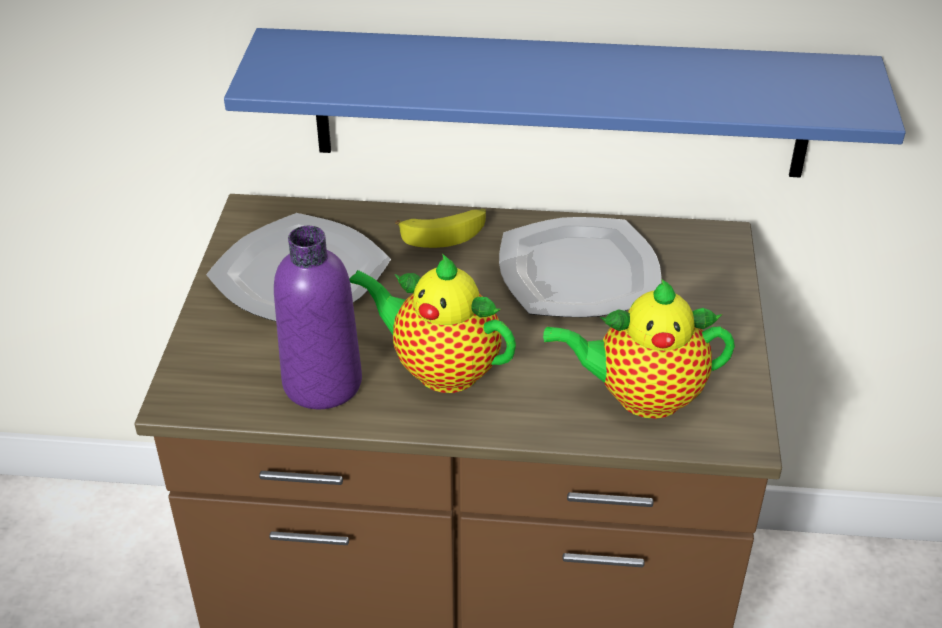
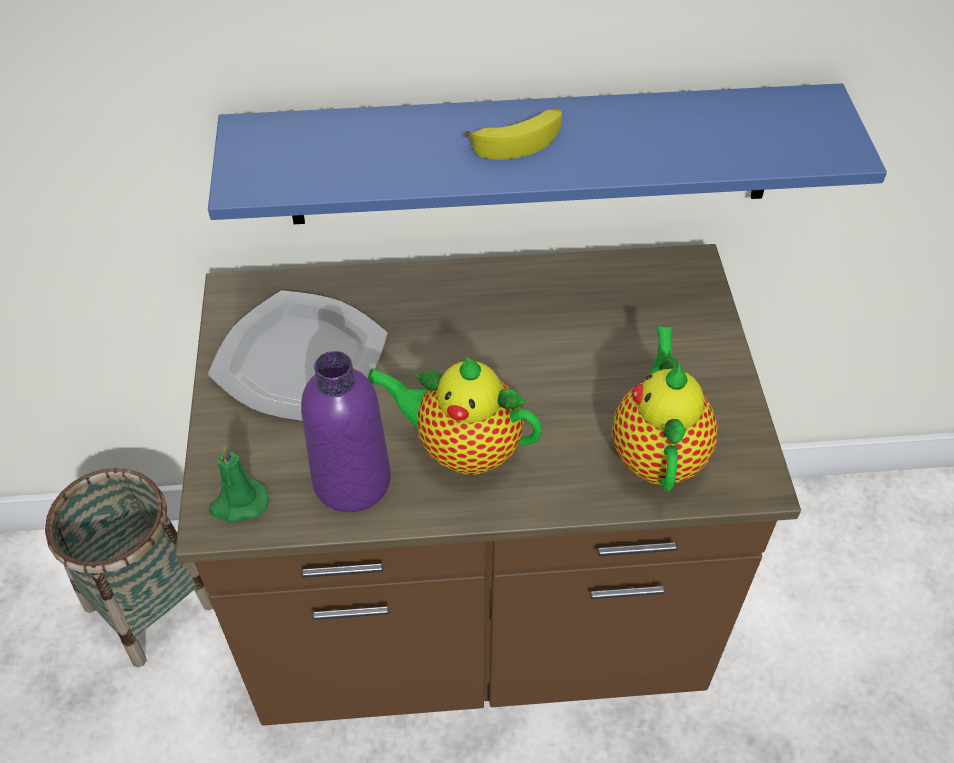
camera: 10 degrees left, 10 degrees up
banana [395,209,486,248] -> banana moved to [465,108,562,160]
plate [499,217,661,317] -> none
teapot [543,279,735,419] -> teapot turned 105 degrees clockwise [612,327,718,491]
none -> basket [45,468,213,668]
none -> green candle [209,446,269,523]

